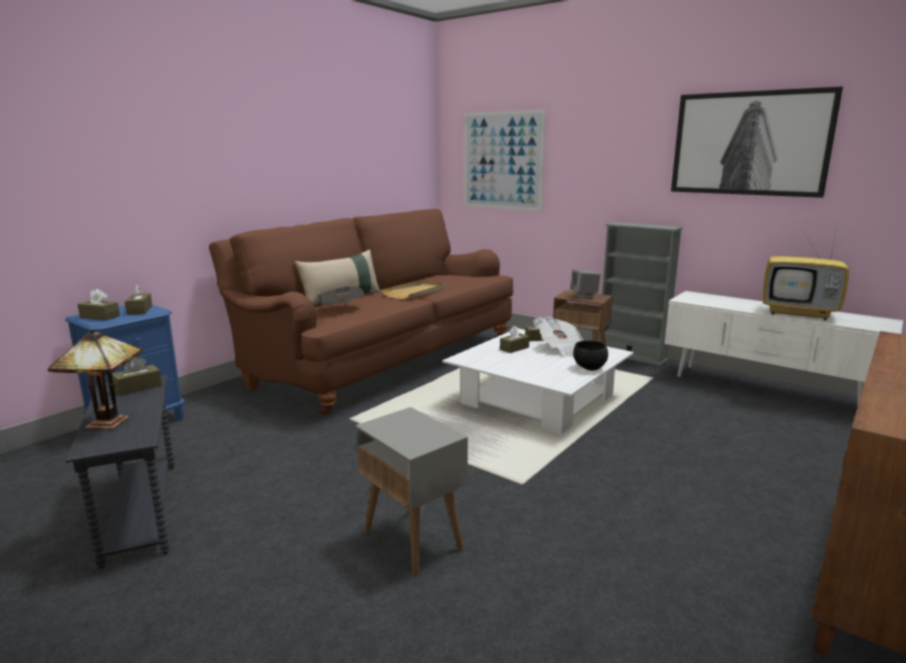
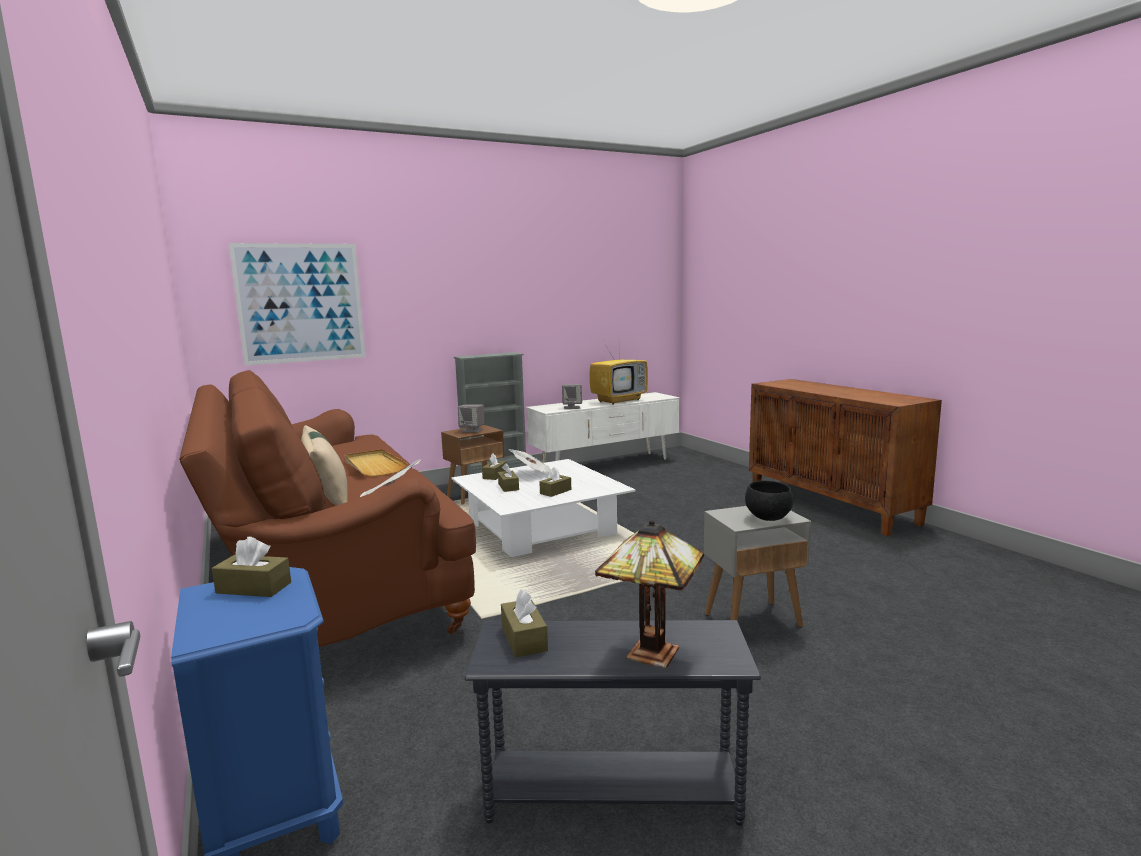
camera: 65 degrees left, 5 degrees down
brown tissue box [77,289,120,321] -> brown tissue box moved to [539,467,571,497]
black bowl [573,340,608,371] -> black bowl moved to [745,481,793,521]
picture [671,86,843,198] -> none
none -> grey speaker [562,384,582,409]

